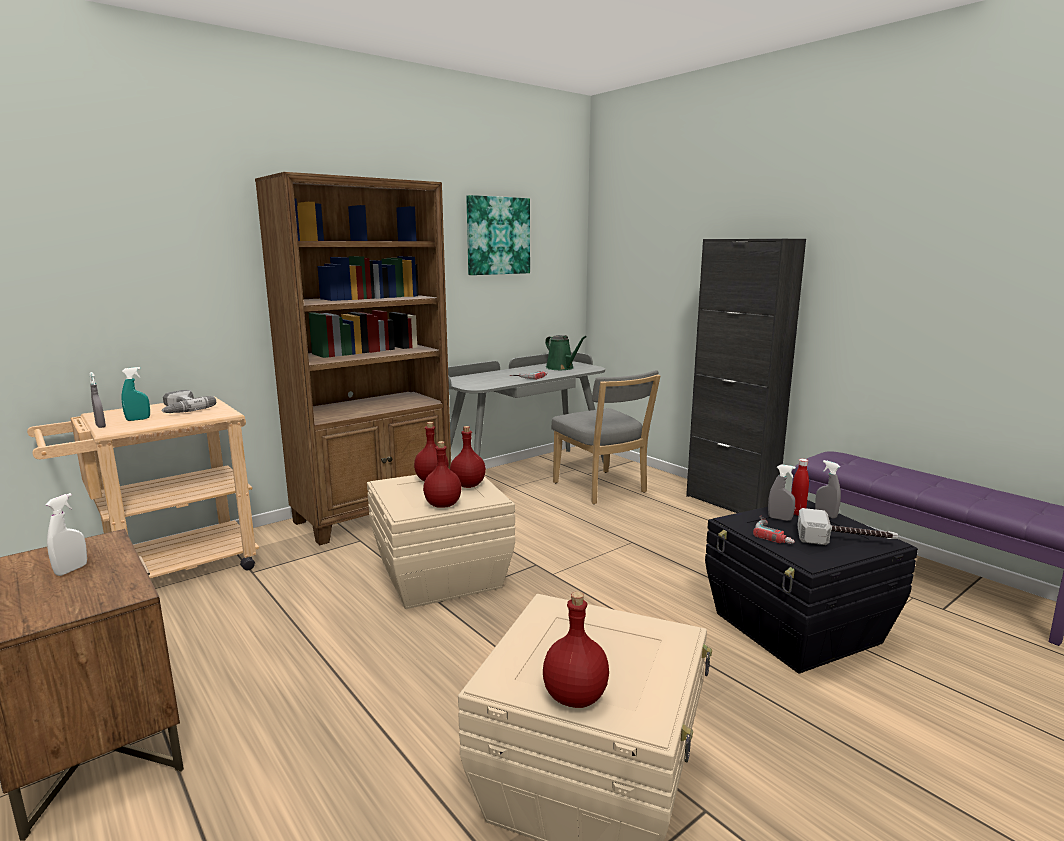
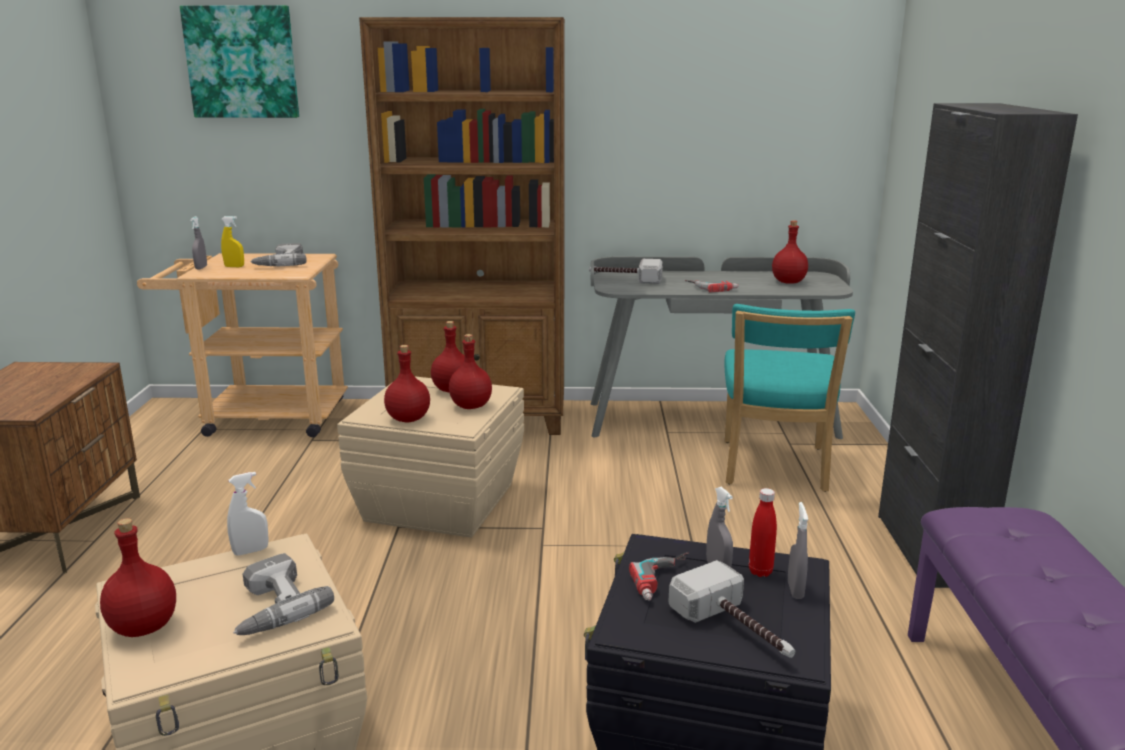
camera: 40 degrees right, 5 degrees up
white spray bottle [45,493,87,576] -> white spray bottle moved to [227,472,269,556]
turquoise spray bottle [121,367,150,421] -> yellow spray bottle [221,216,244,267]
picture [466,195,530,275] -> picture moved to [180,5,299,118]
green watering can [545,335,587,370] -> red bottle [772,220,808,284]
grey chair [551,370,660,504] -> turquoise chair [724,304,855,492]
none -> power drill [233,553,334,635]
none -> hammer [589,259,663,284]

